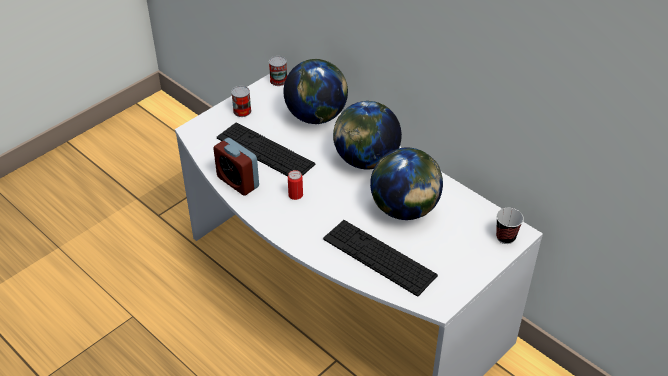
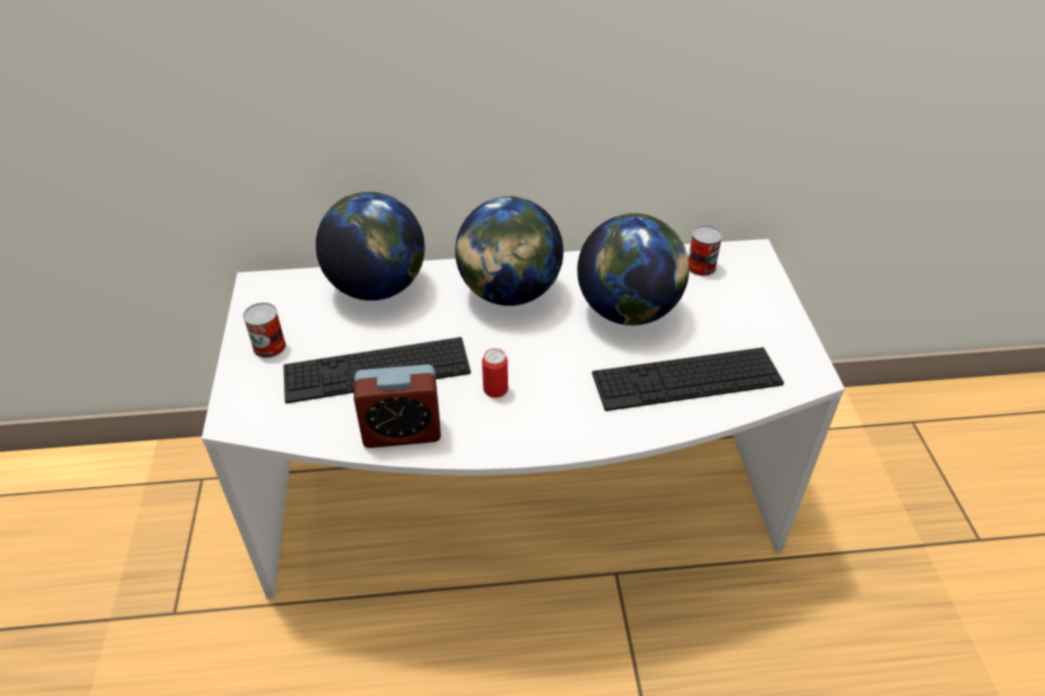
camera: 50 degrees left, 0 degrees up
can [269,56,287,86] -> can moved to [688,225,723,276]
cup [496,208,524,244] -> none

